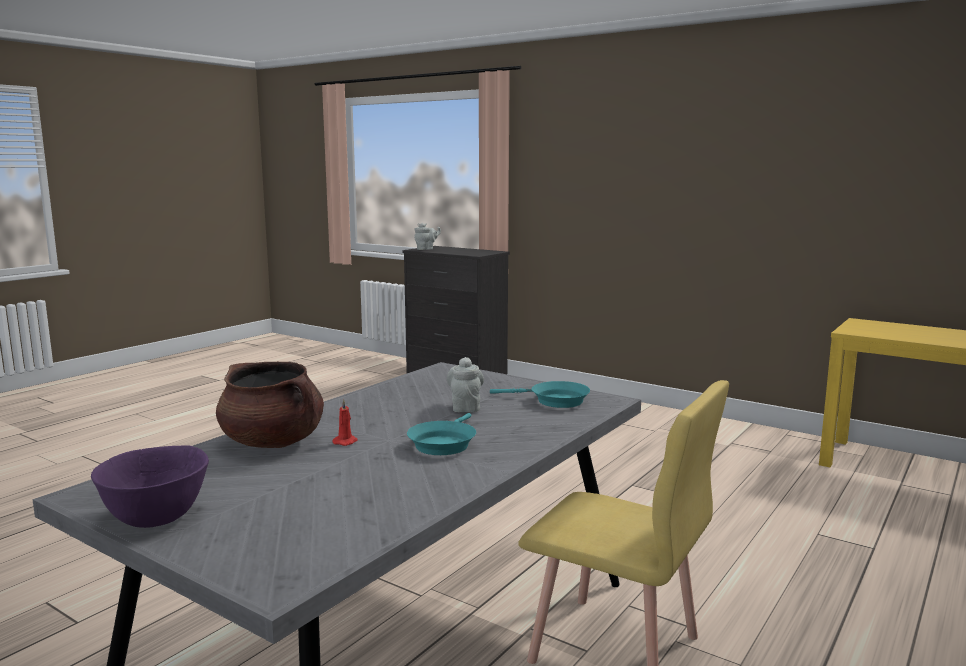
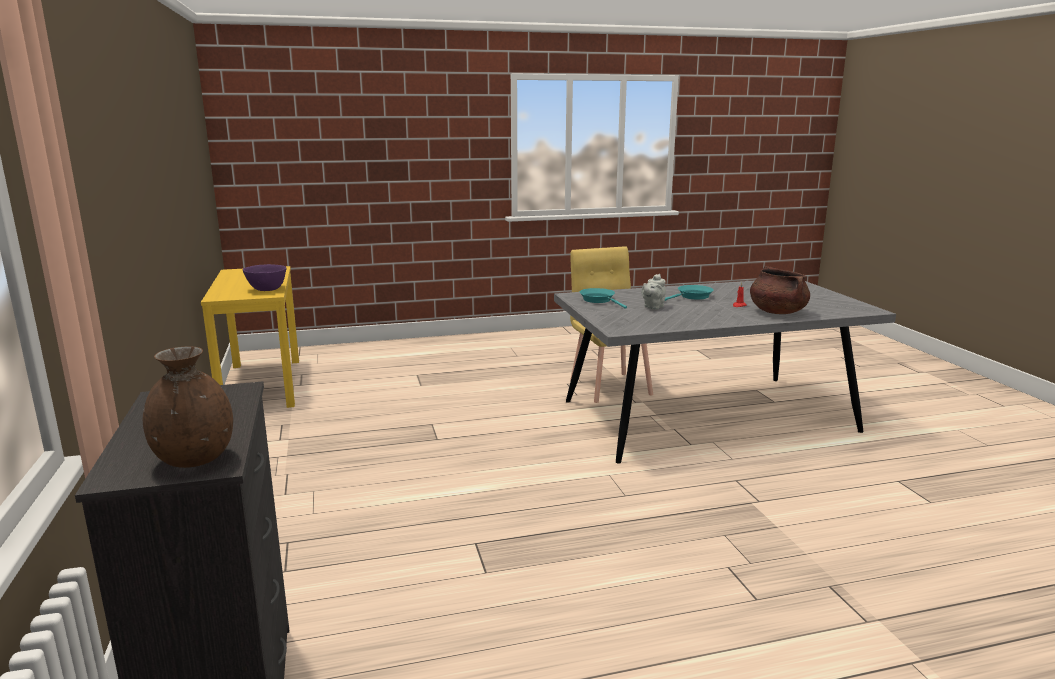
camera: 140 degrees left, 5 degrees up
purple bowl [91,445,209,528] -> purple bowl moved to [243,264,286,291]
grey teapot [414,223,441,250] -> brown vase [143,346,233,468]

